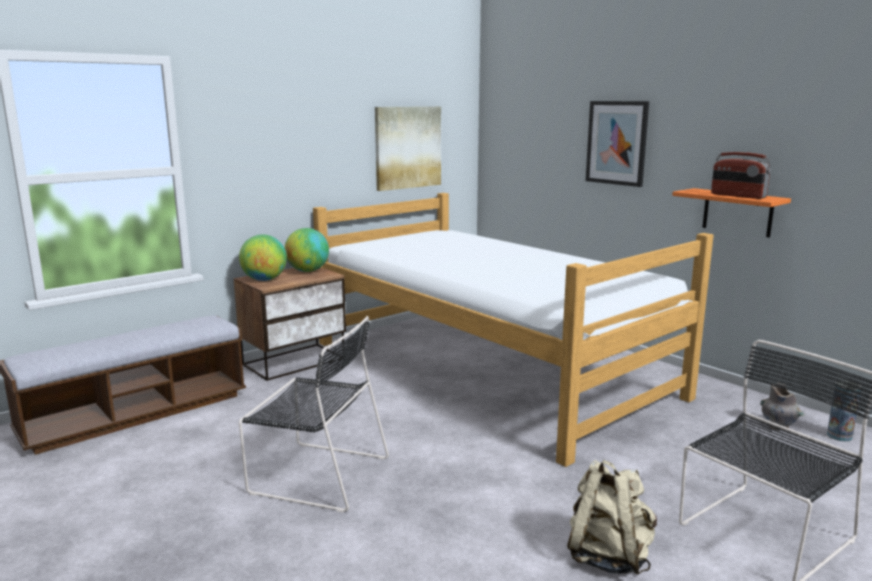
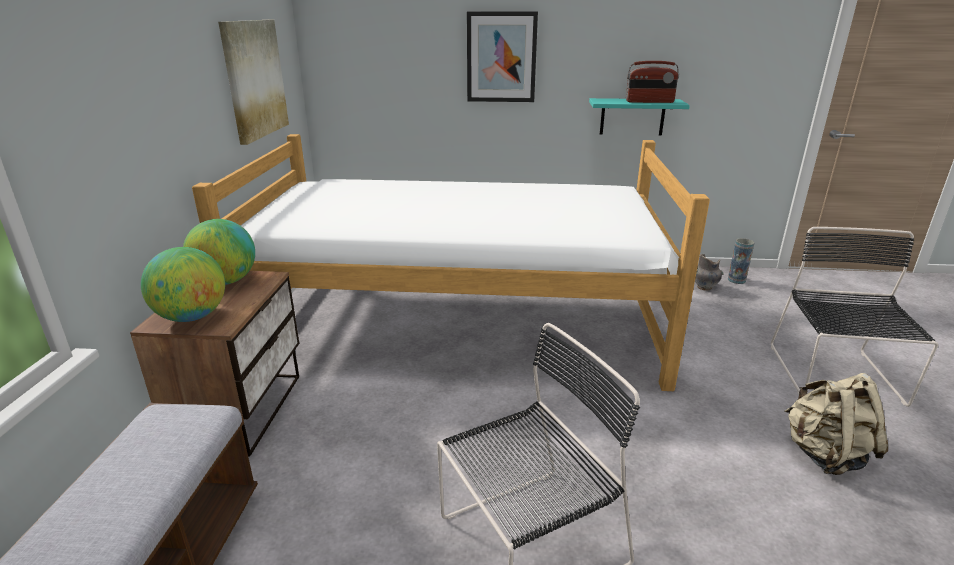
camera: 45 degrees left, 10 degrees up
orange shelf [672,188,791,237] -> turquoise shelf [589,98,690,136]

